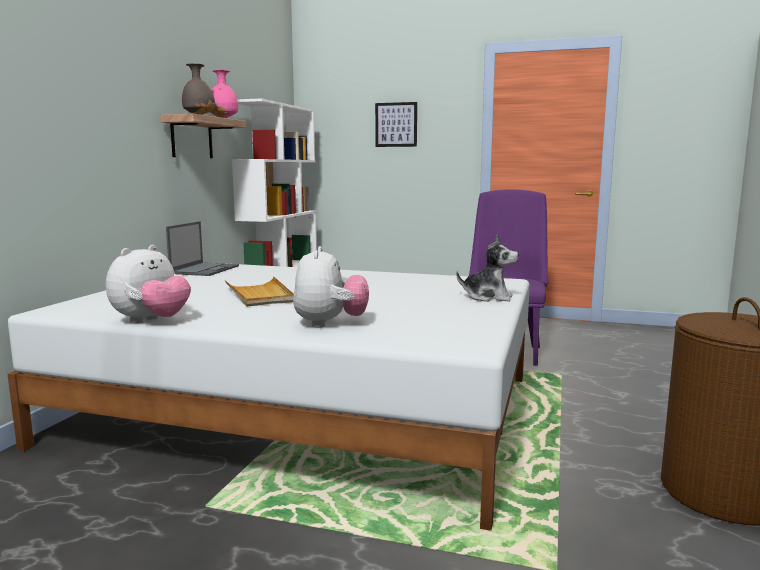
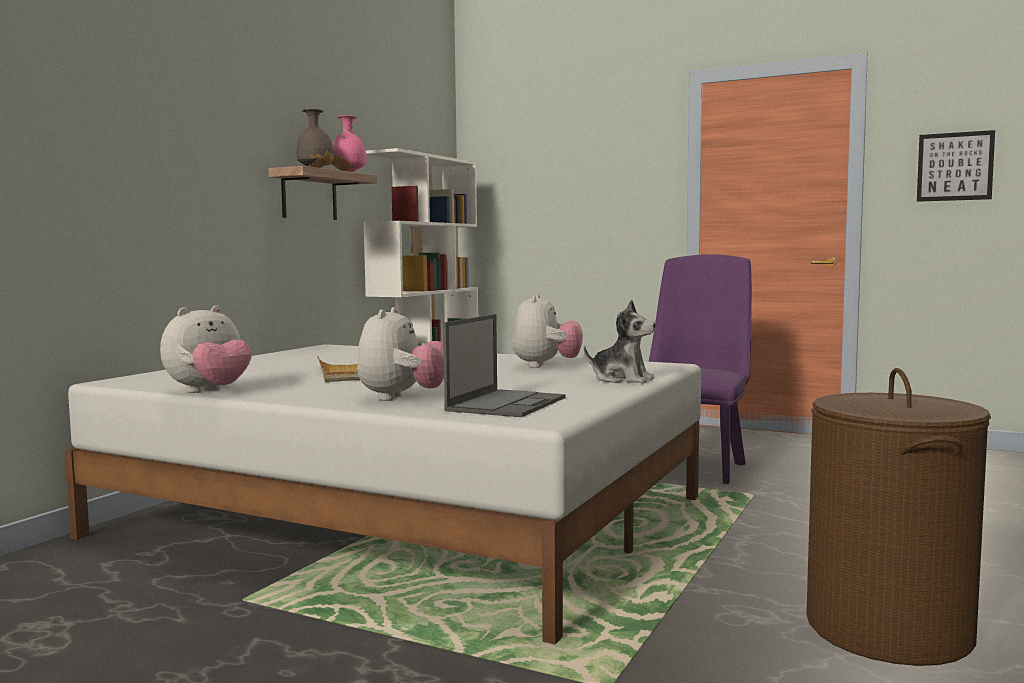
camera: 10 degrees right, 5 degrees down
laptop [166,221,239,276] -> laptop moved to [443,314,565,417]
picture [375,102,417,147] -> picture moved to [917,130,995,202]
none -> plush toy [512,294,583,368]

